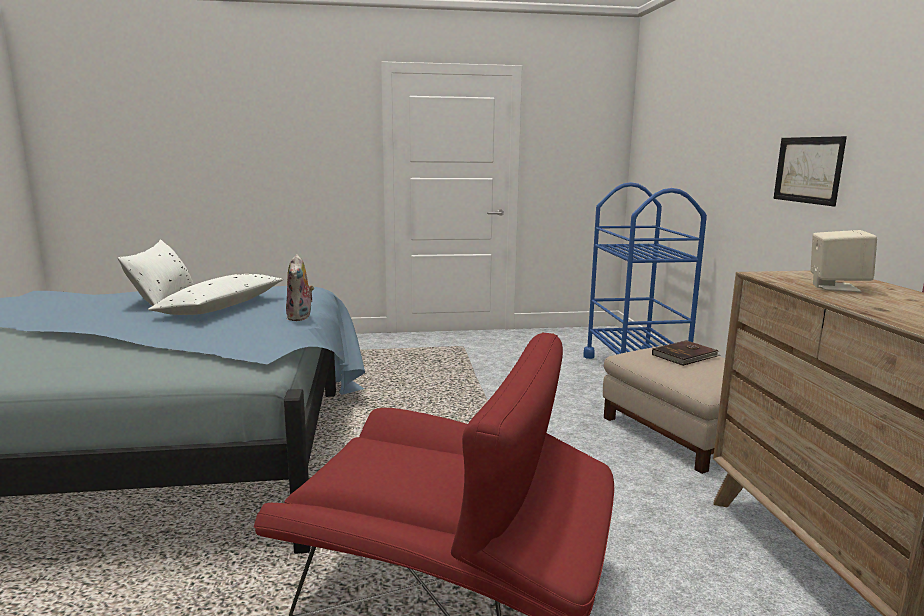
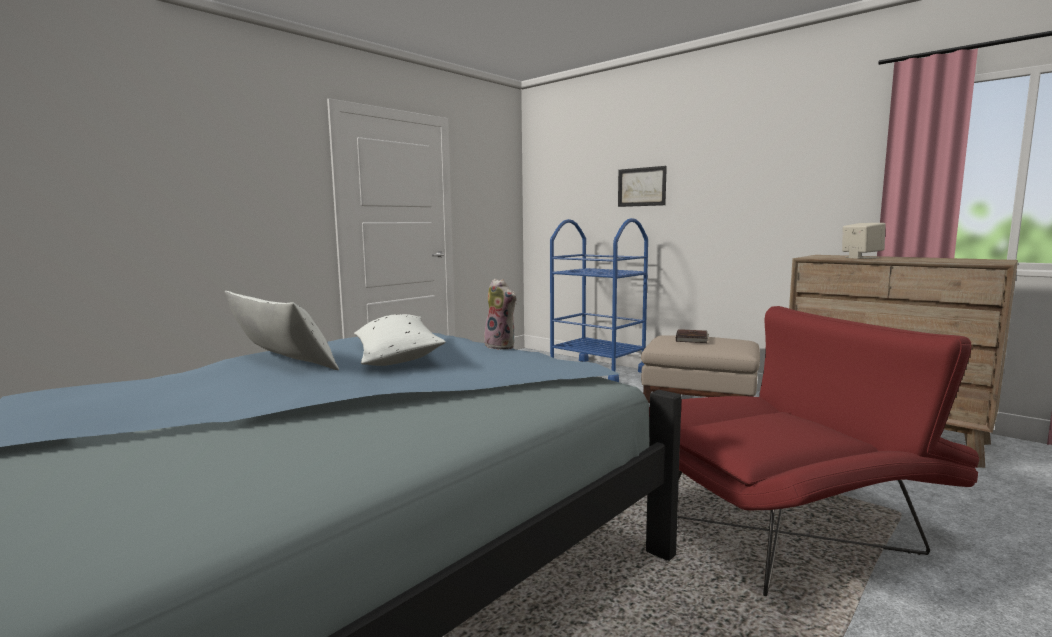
camera: 40 degrees left, 5 degrees down
picture [773,136,847,206] -> picture moved to [618,166,667,207]

